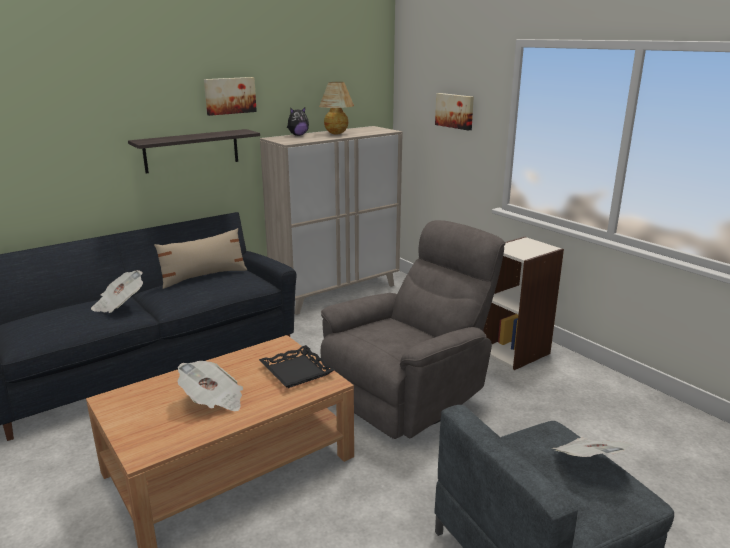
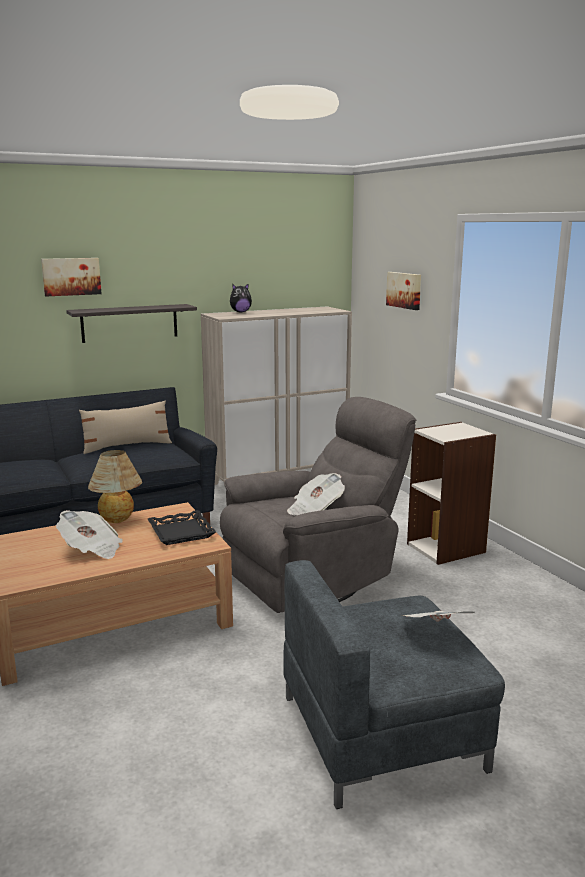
camera: 10 degrees right, 5 degrees down
newspaper [91,270,143,313] -> newspaper moved to [287,473,345,515]
picture [204,77,257,116] -> picture moved to [41,258,101,296]
table lamp [319,82,354,135] -> table lamp moved to [88,450,142,523]

